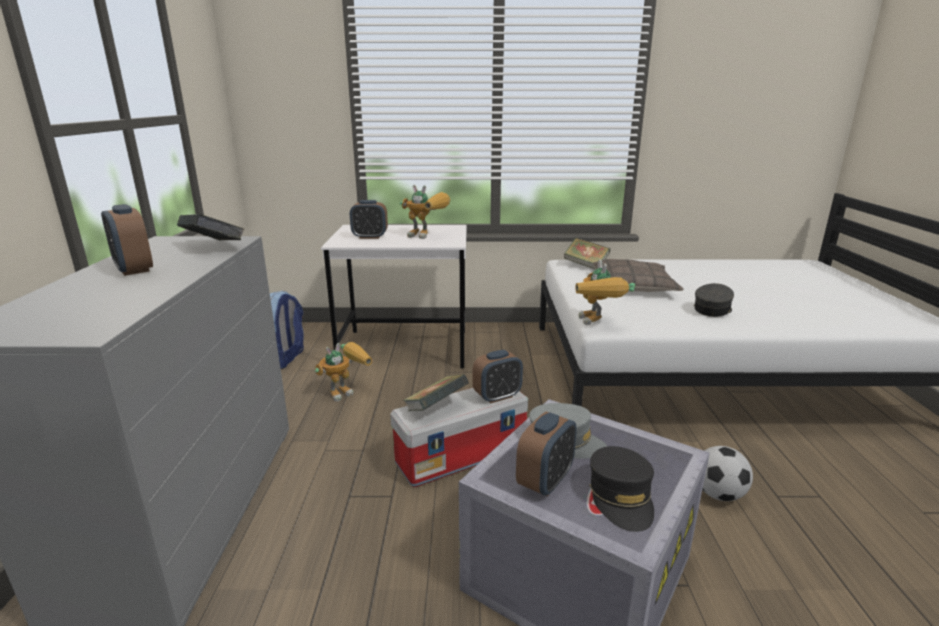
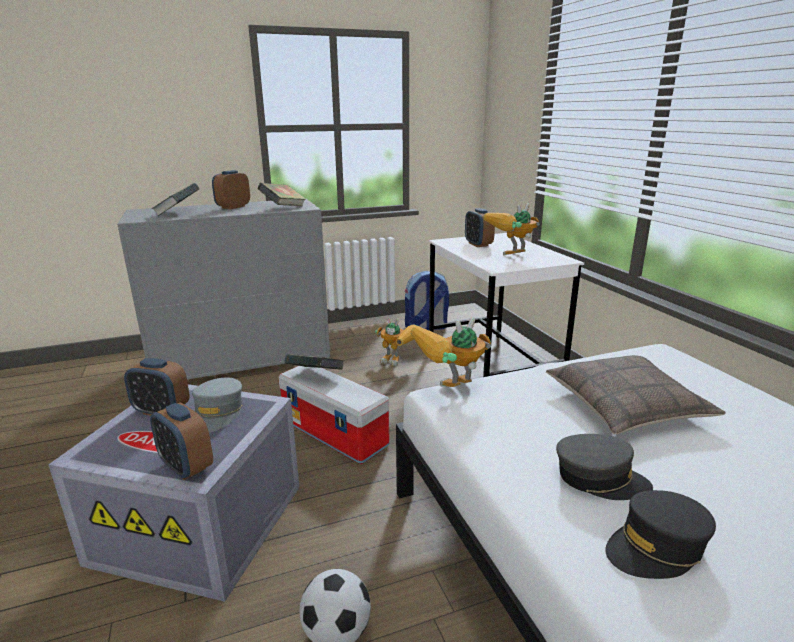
camera: 70 degrees right, 0 degrees up
toy robot [400,185,450,239] -> toy robot turned 60 degrees clockwise [483,203,539,256]
alarm clock [473,350,523,403] -> alarm clock moved to [150,403,213,480]
book [564,238,610,270] -> book moved to [151,183,199,216]
black cap [589,446,654,532] -> black cap moved to [605,490,716,579]

